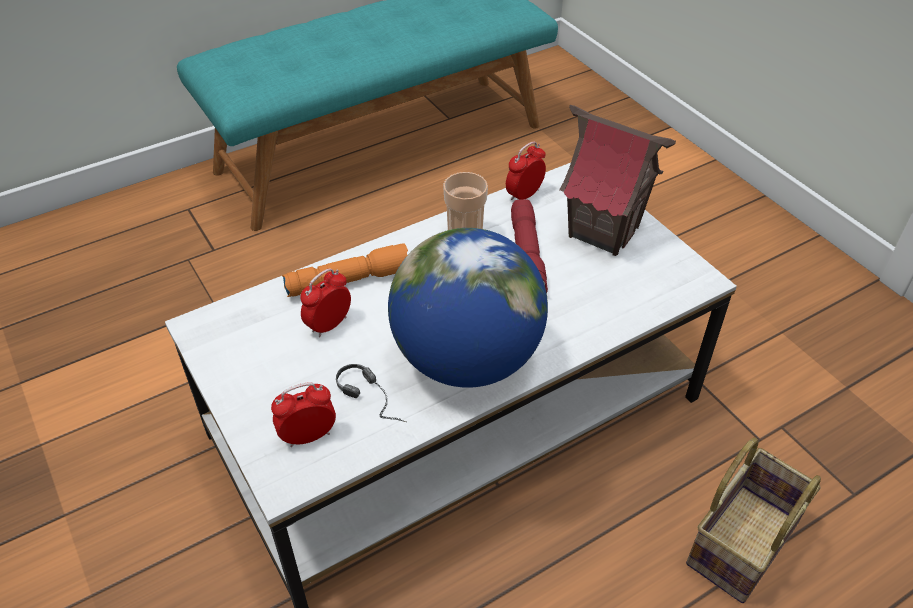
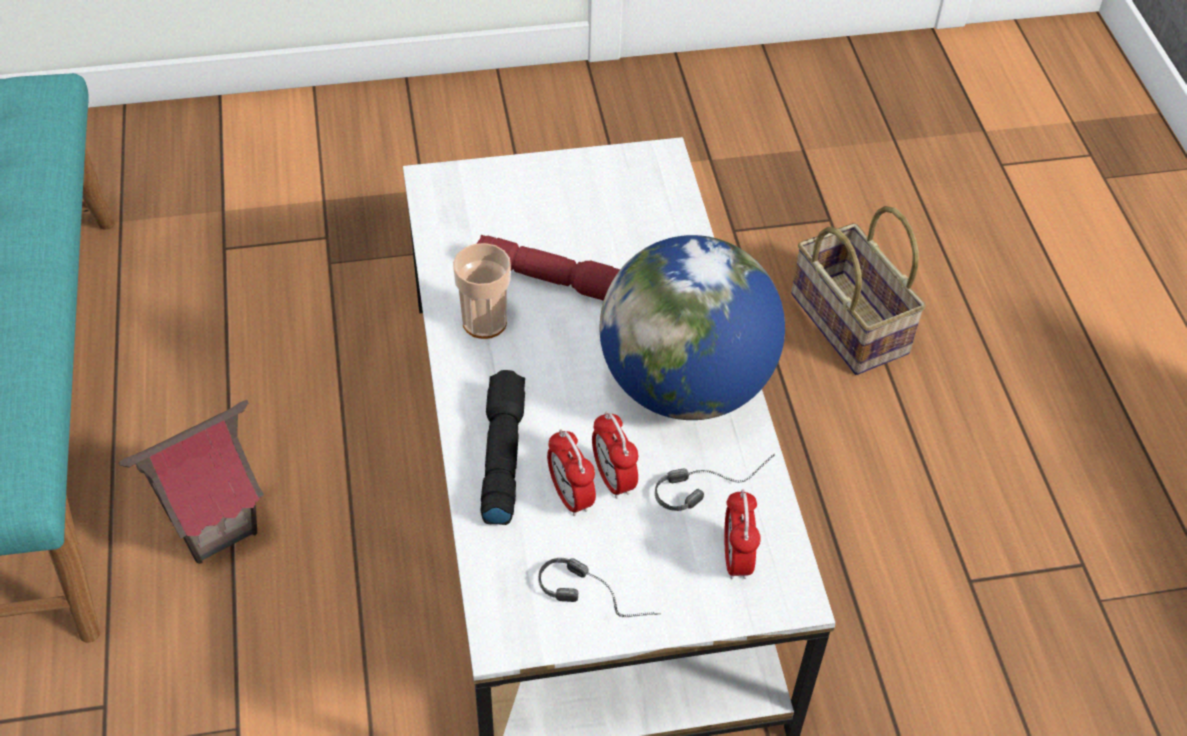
camera: 70 degrees left, 5 degrees up
orange flashlight [282,244,408,297] -> black flashlight [480,370,525,525]
alarm clock [506,141,546,200] -> alarm clock moved to [592,412,638,499]
toy house [559,105,676,256] -> toy house moved to [118,400,264,564]
none -> headphones [538,558,661,617]

